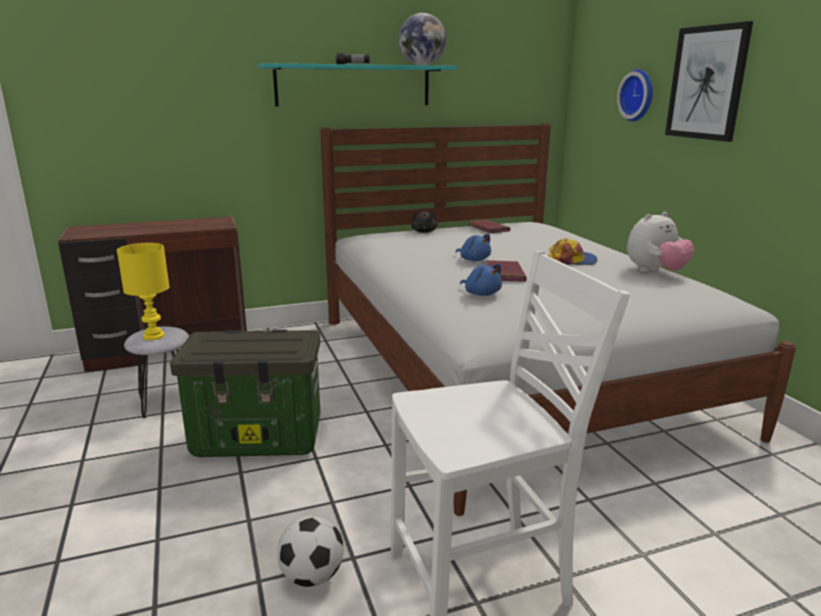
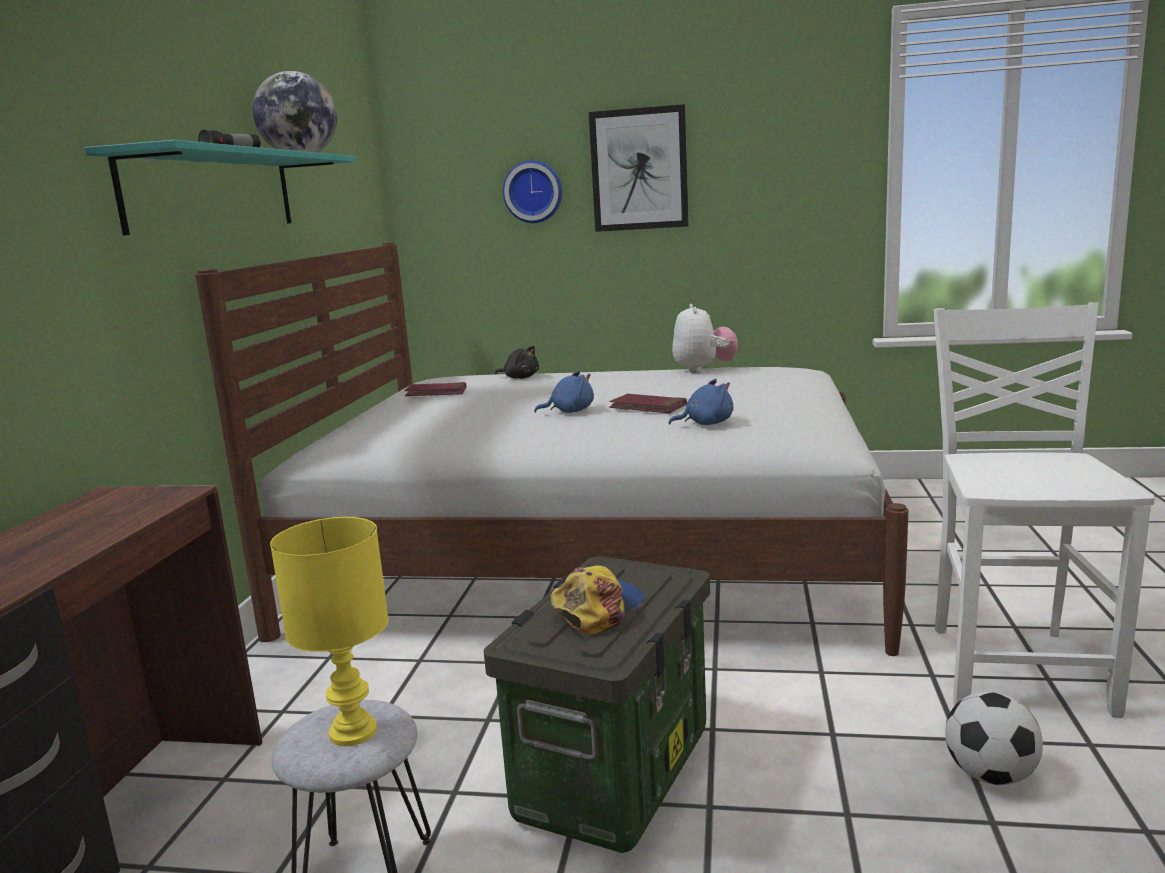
camera: 60 degrees left, 5 degrees down
black plush toy [411,211,438,233] -> black plush toy moved to [495,346,539,379]
cap [548,238,598,265] -> cap moved to [550,565,645,635]

